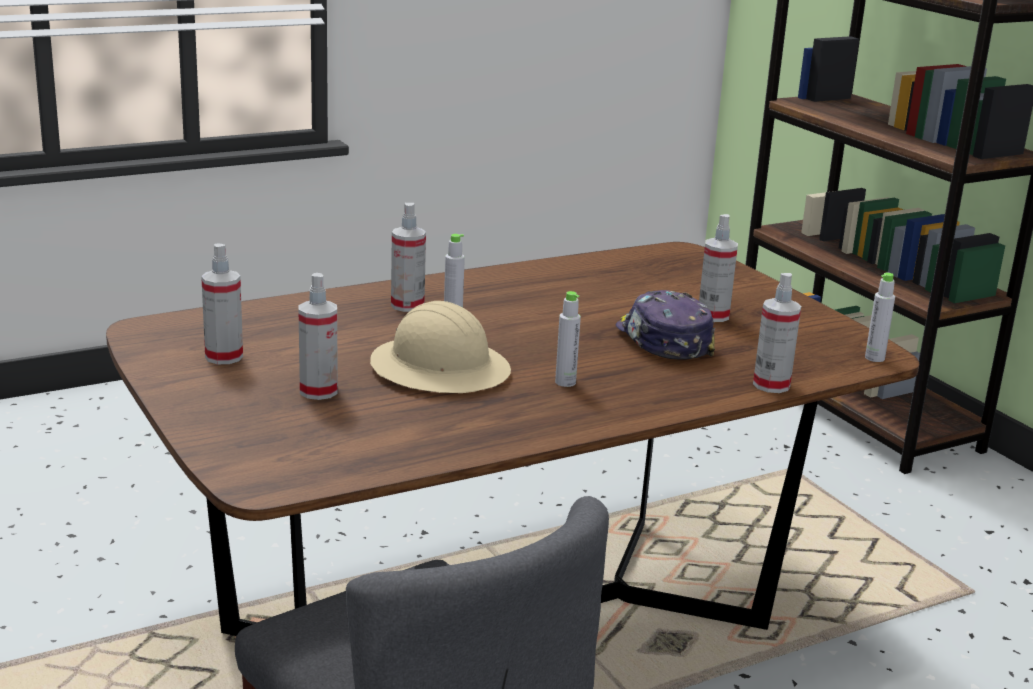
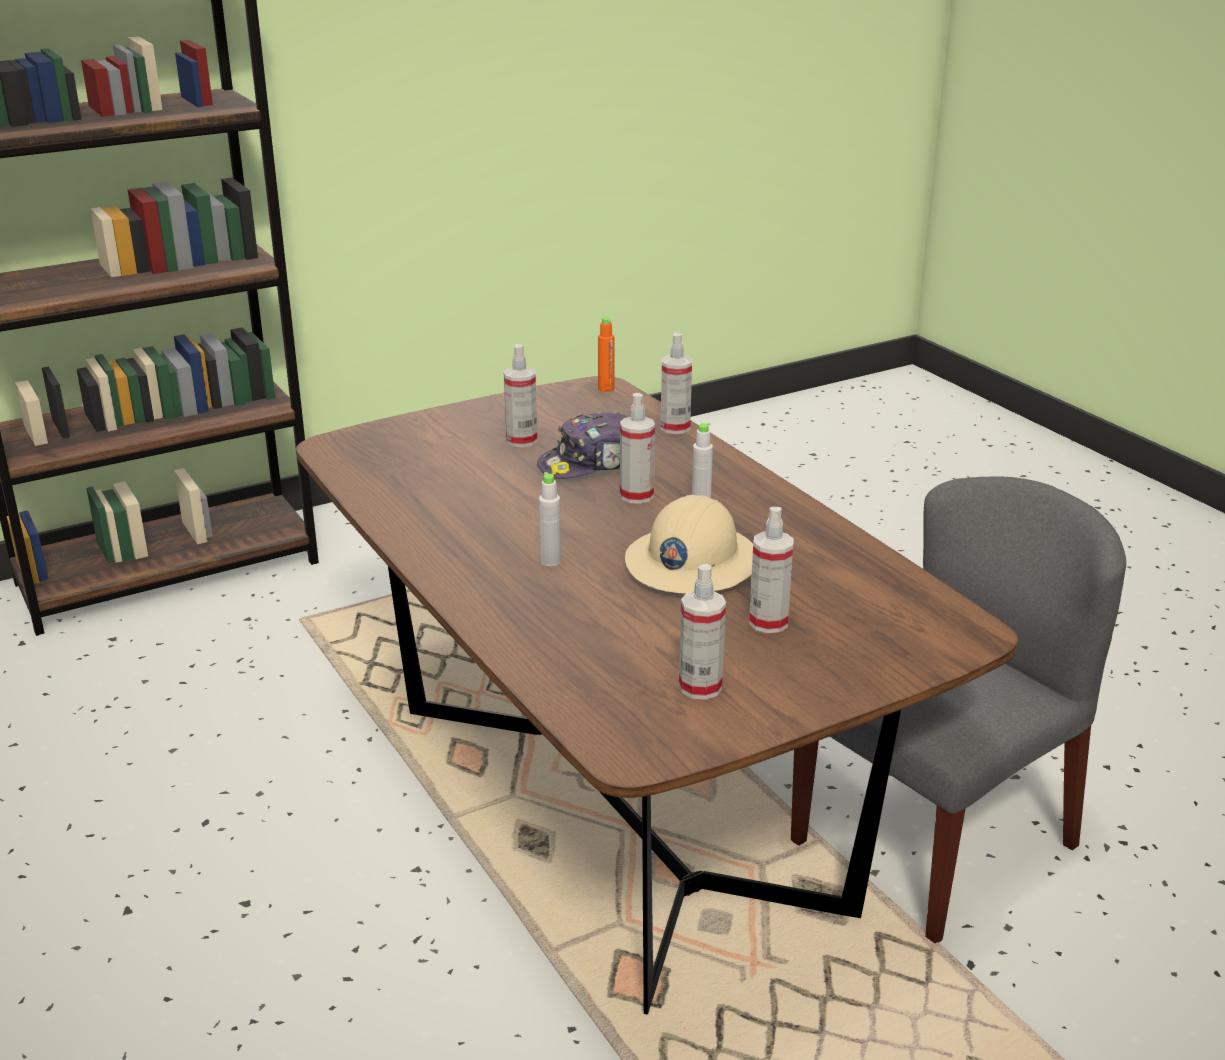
camera: 90 degrees left, 5 degrees up
spray bottle [391,203,426,312] -> spray bottle moved to [620,393,655,504]
grey bottle [865,273,895,362] -> orange bottle [598,317,614,392]

